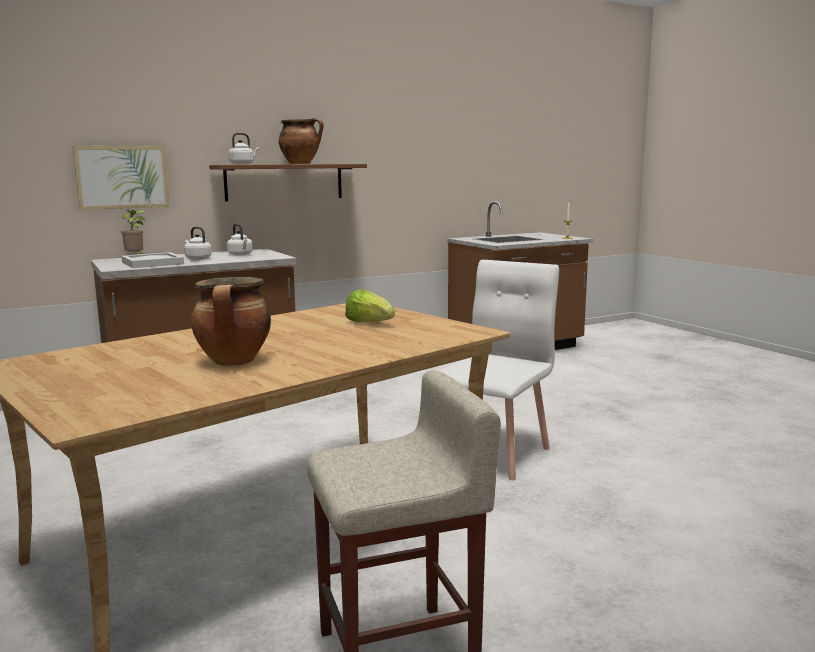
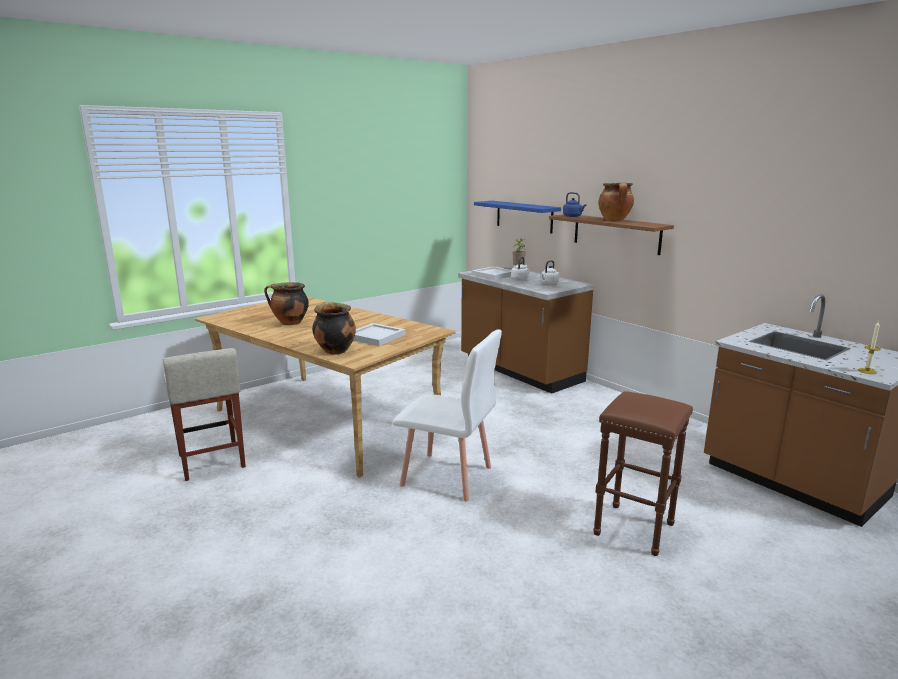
camera: 80 degrees right, 5 degrees up
picture [72,146,170,210] -> blue shelf [474,201,561,233]
white kettle [228,133,259,165] -> blue kettle [563,192,586,217]
lettuce [345,290,395,322] -> white tray [353,323,406,346]
none -> cooking pot [312,302,356,355]
none -> brown stool [594,391,693,556]

